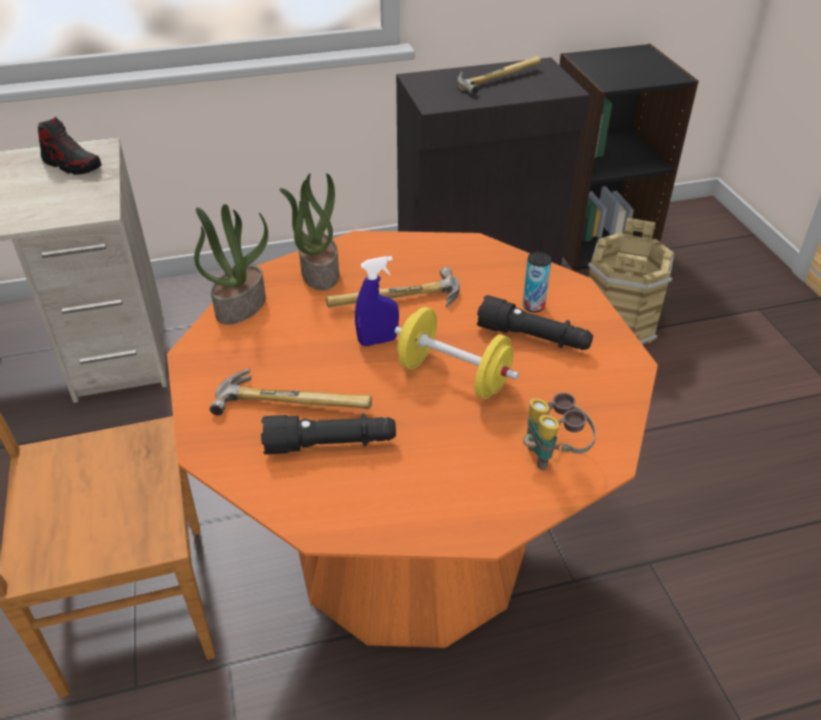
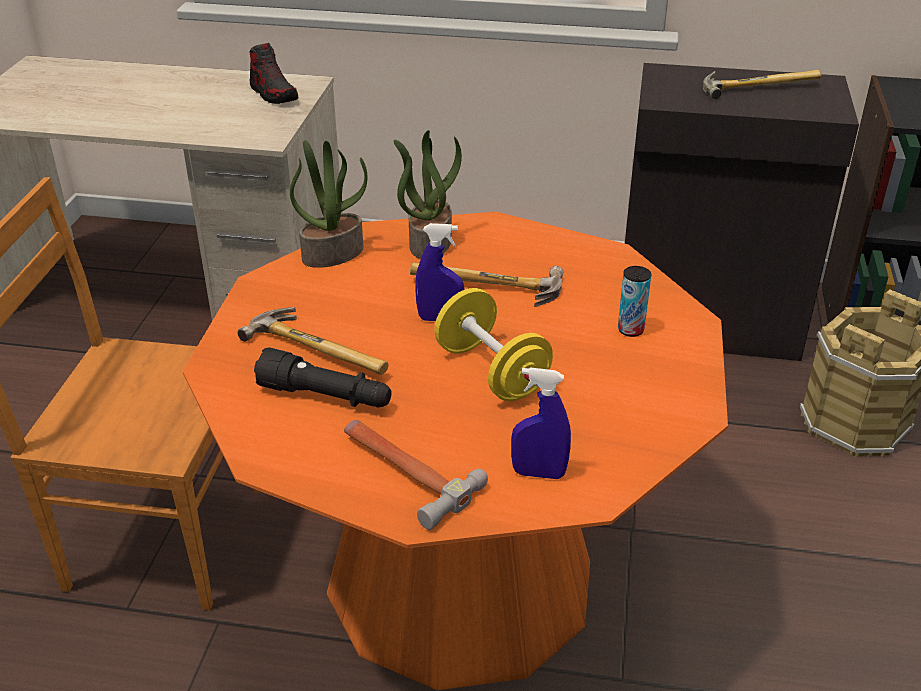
camera: 25 degrees right, 5 degrees down
black flashlight [477,295,593,350] -> none
binoculars [523,393,596,470] -> blue spray bottle [511,367,571,479]
none -> hammer [344,420,488,530]

